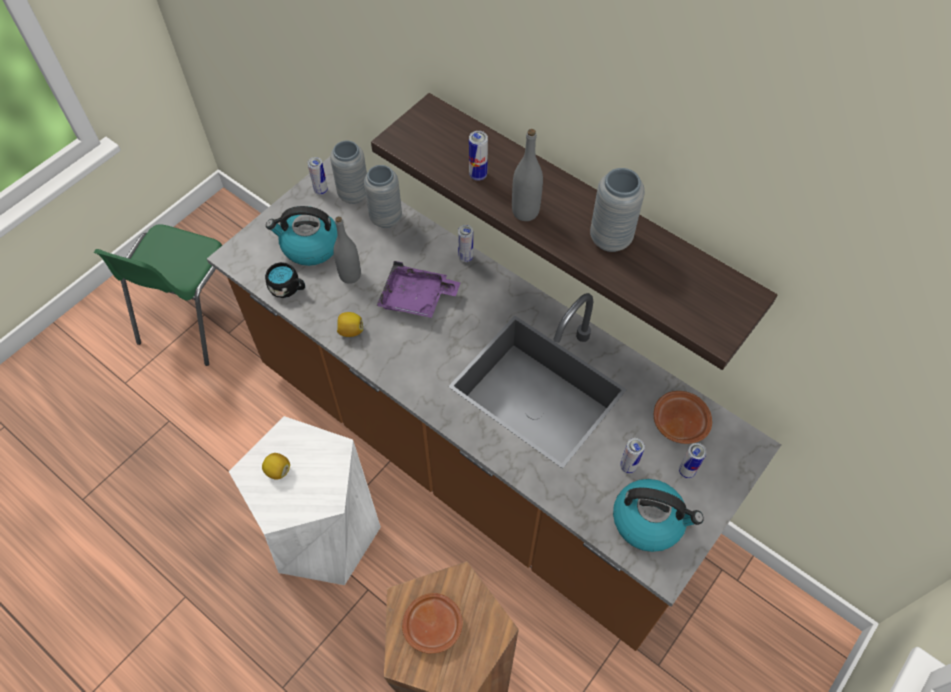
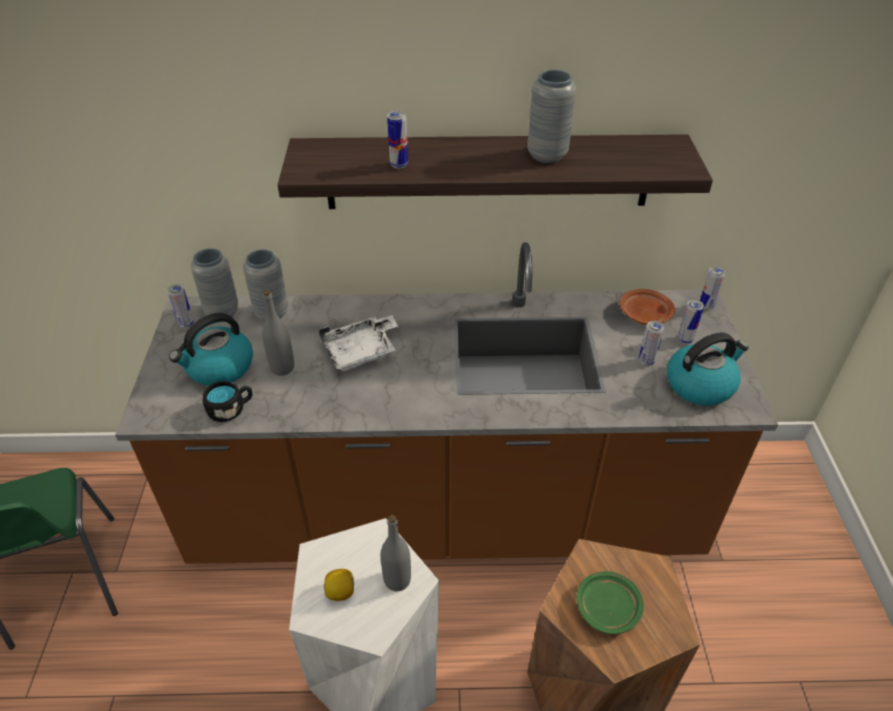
camera: 40 degrees left, 15 degrees down
lemon [337,312,363,337] -> none
purple tray [376,261,461,318] -> white tray [319,315,398,371]
brown plate [402,593,463,654] -> green plate [577,571,644,634]
can [458,225,473,262] -> can moved to [700,267,725,310]
grey bottle [512,129,543,221] -> grey bottle moved to [381,515,411,591]

